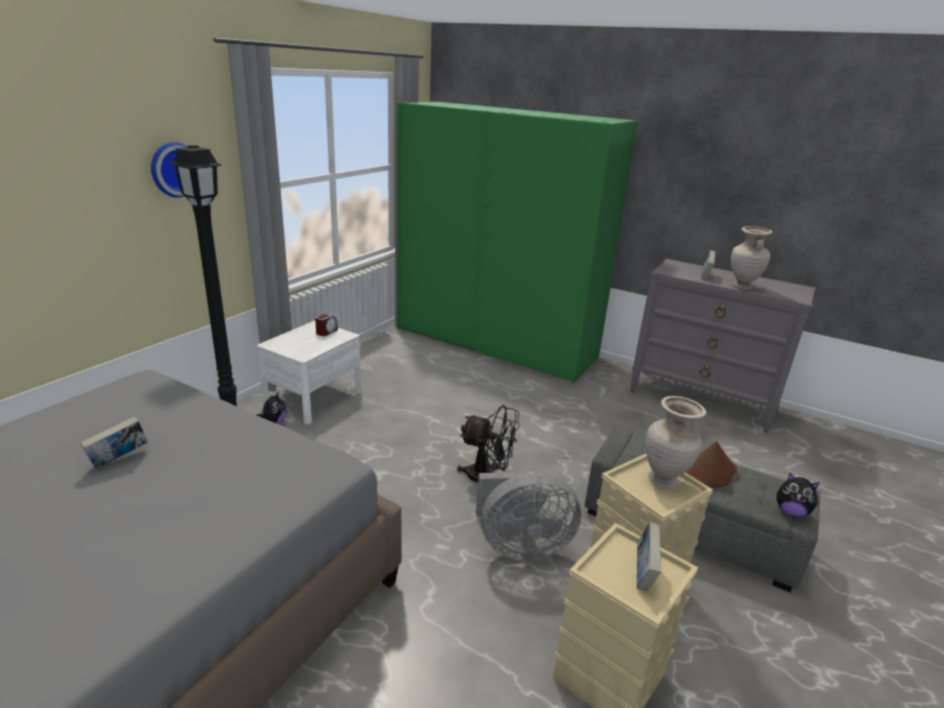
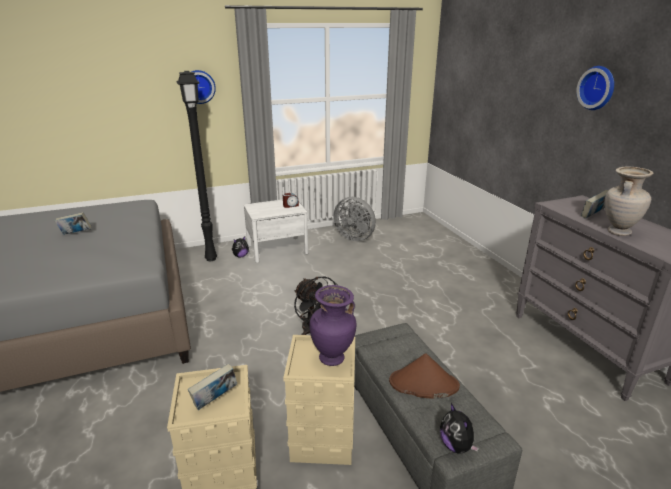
camera: 40 degrees right, 0 degrees up
green wardrobe [397,102,638,383] -> none
grey fan [476,472,581,560] -> grey fan moved to [333,197,376,241]
beige vase [646,396,706,489] -> purple vase [310,285,356,366]
none -> wall clock [576,66,614,110]

